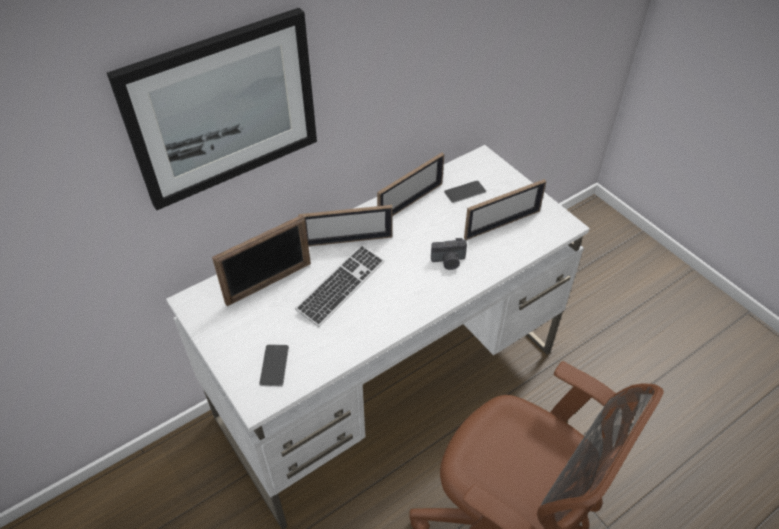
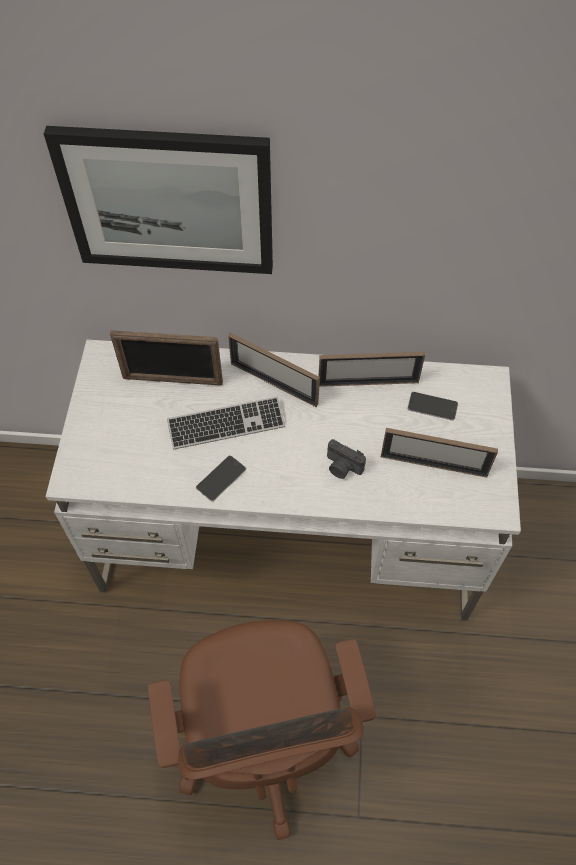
camera: 40 degrees right, 10 degrees up
phone [259,344,289,387] -> phone moved to [196,455,246,501]

